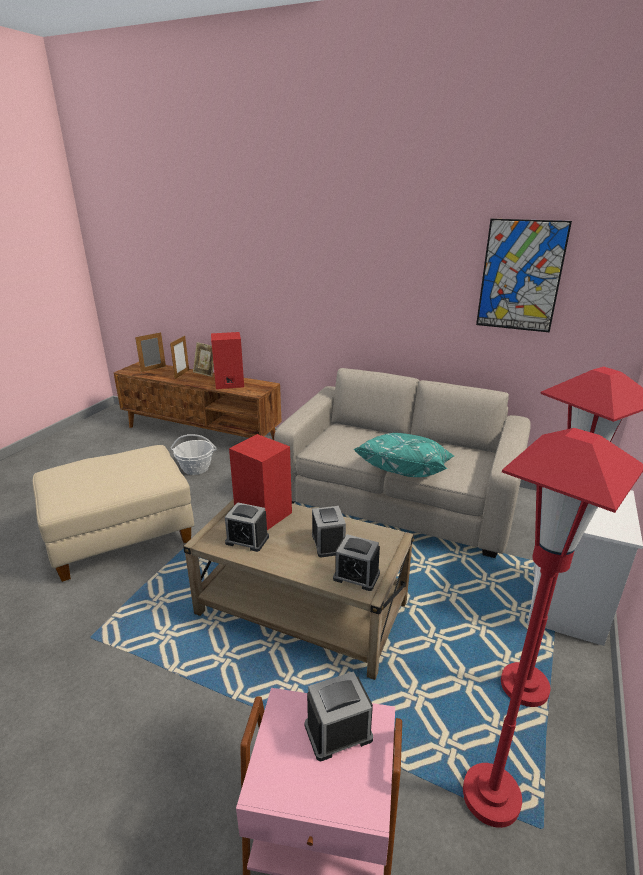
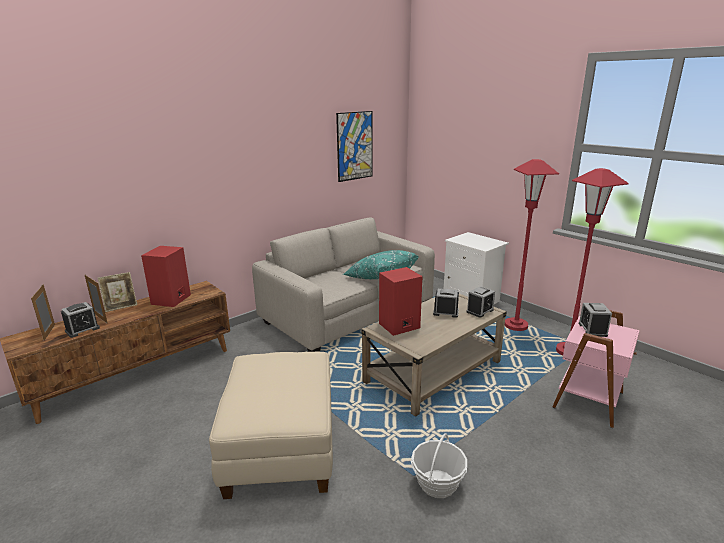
camera: 65 degrees left, 5 degrees down
basket [171,434,216,475] -> basket moved to [411,433,467,498]
alarm clock [225,502,269,552] -> alarm clock moved to [61,302,100,338]

